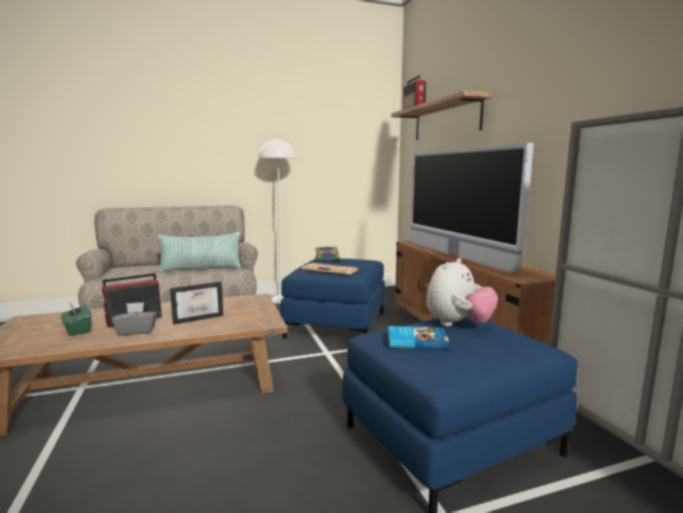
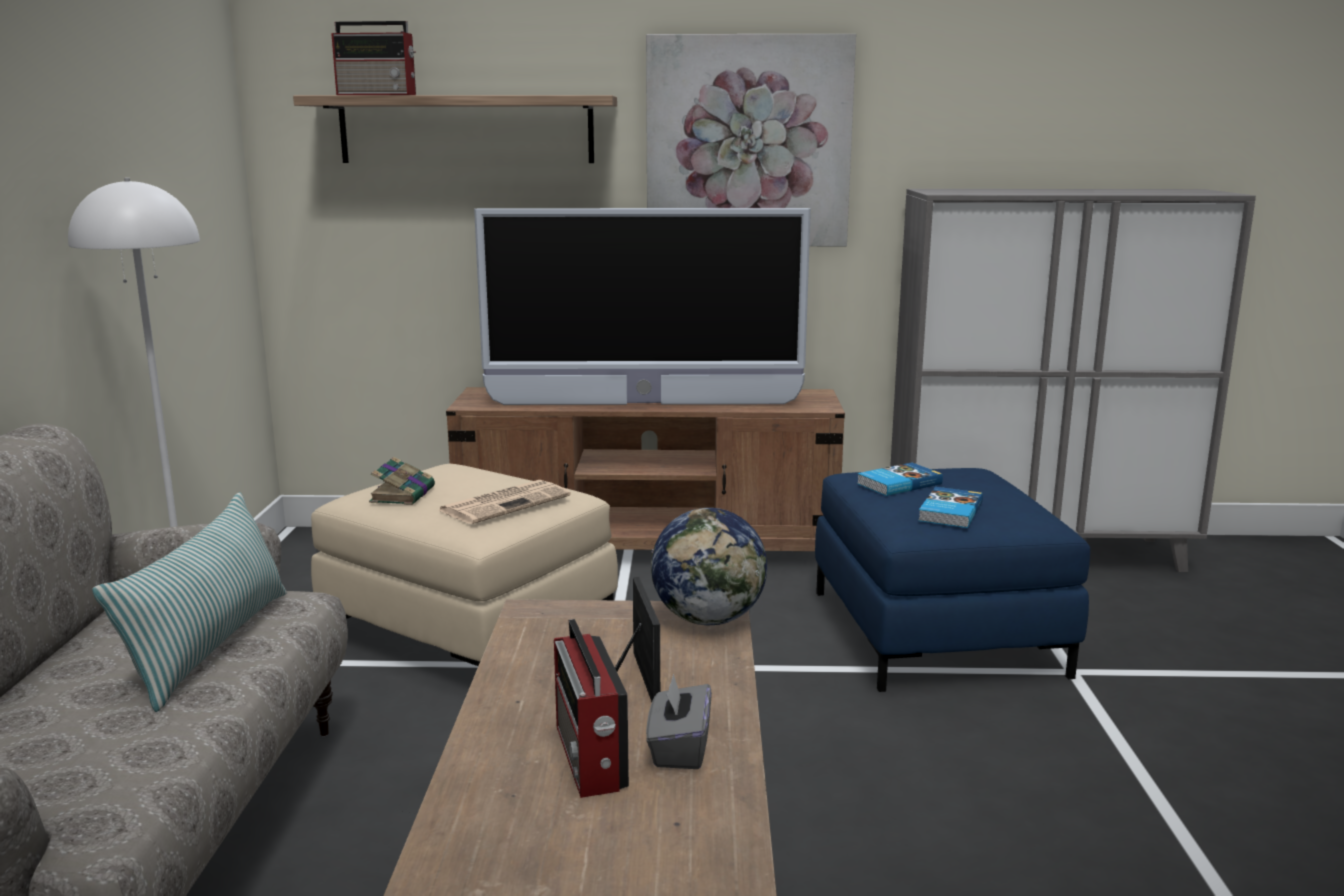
camera: 70 degrees left, 5 degrees up
green tissue box [61,302,91,336] -> none
blue ottoman [281,258,385,339] -> beige ottoman [311,464,618,666]
plush toy [426,258,498,326] -> book [857,463,943,496]
none -> picture [646,34,856,246]
none -> globe [651,508,767,625]

